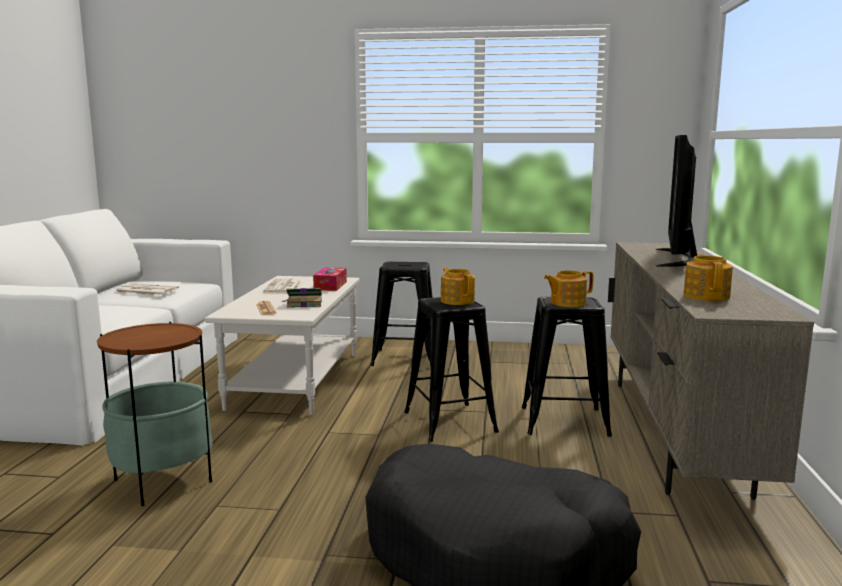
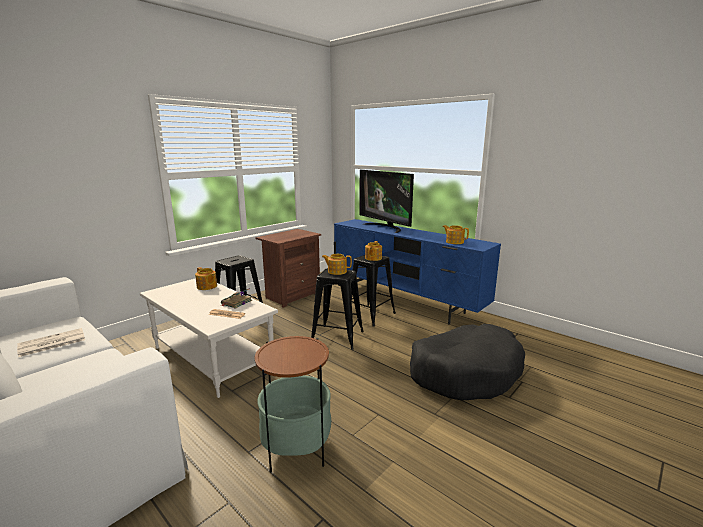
camera: 55 degrees left, 5 degrees up
newspaper [263,278,302,294] -> none
tissue box [313,267,347,291] -> teapot [195,267,217,290]
beige tv stand [608,242,814,500] -> blue tv stand [334,219,501,325]
none -> brown nightstand [255,229,321,308]

